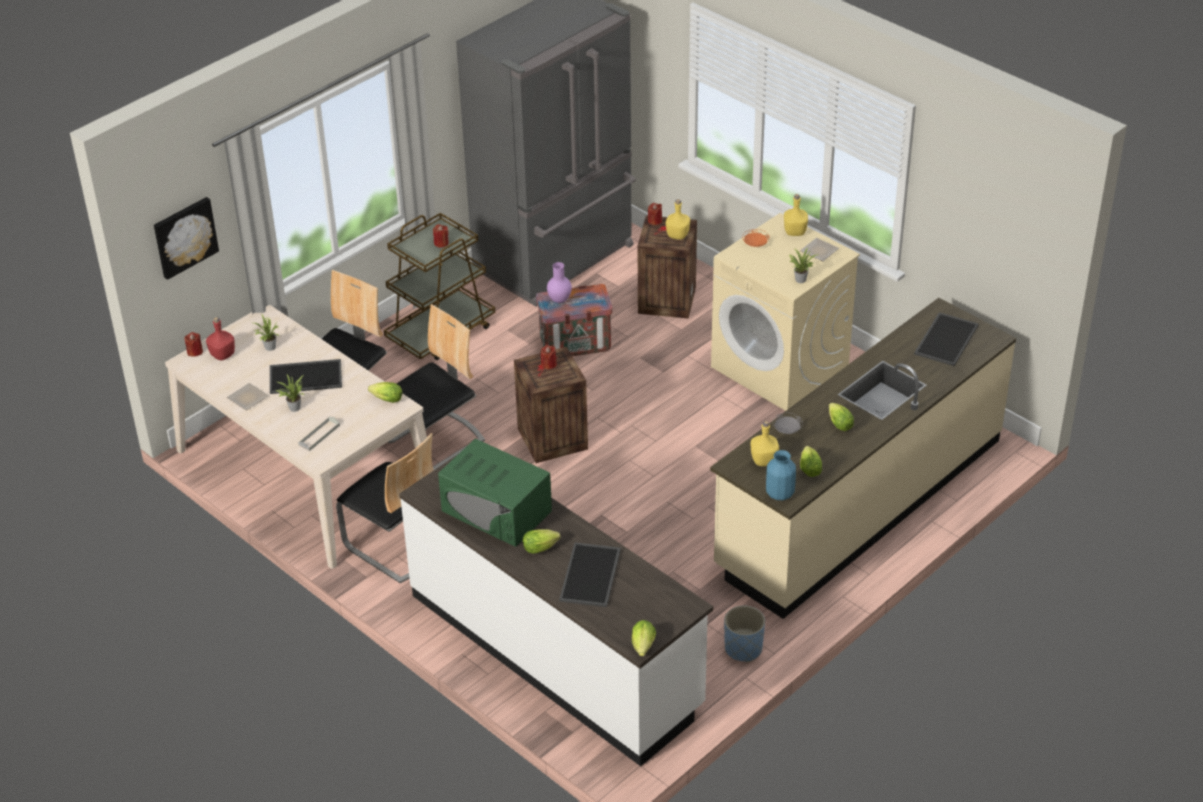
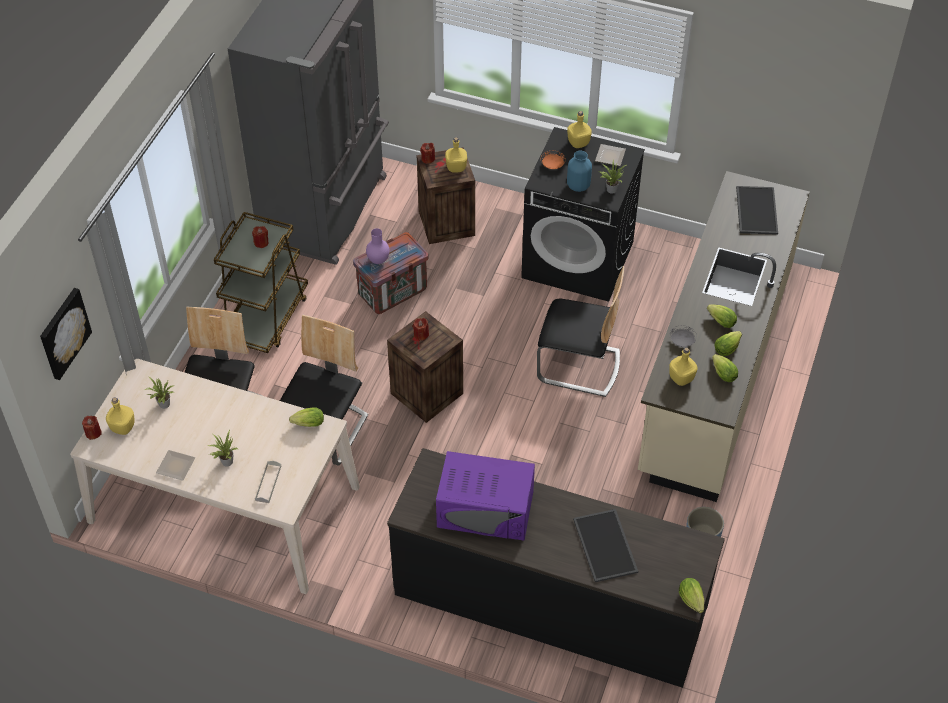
camera: 25 degrees left, 10 degrees up
red bottle [206,317,235,360] -> yellow bottle [106,397,135,435]
tray [270,359,342,394] -> none
chair [336,433,434,583] -> chair moved to [537,266,625,397]
white counter [399,455,713,766] -> black counter [387,448,725,688]
green microwave [438,439,552,547] -> purple microwave [436,451,535,541]
lettuce [522,529,561,554] -> lettuce moved to [715,331,742,356]
beige washing machine [711,213,860,411] -> black washing machine [521,127,645,302]
blue vase [766,450,796,500] -> blue vase moved to [567,151,592,192]

